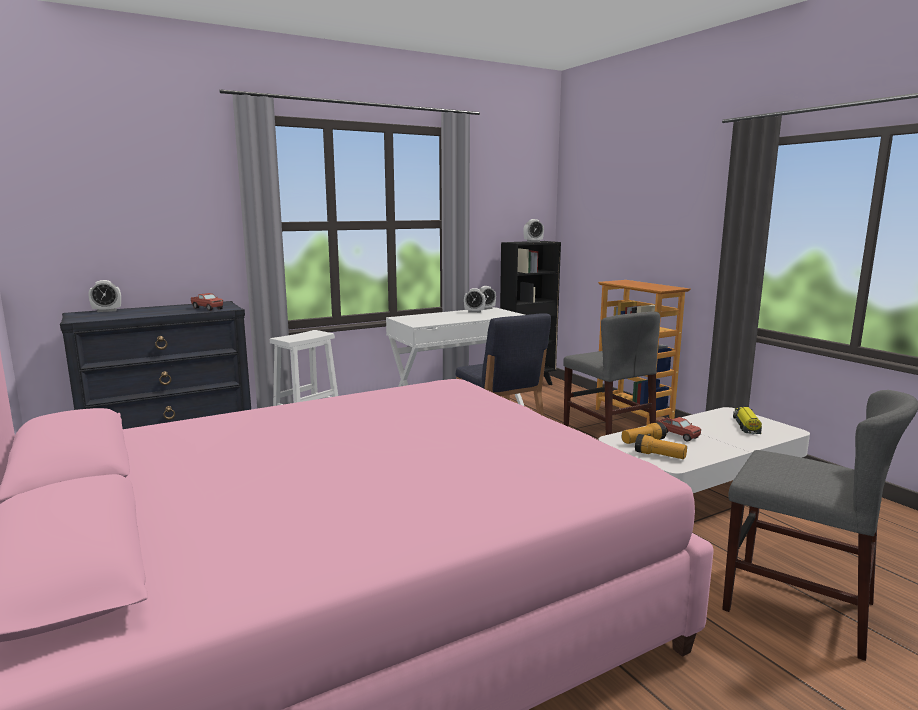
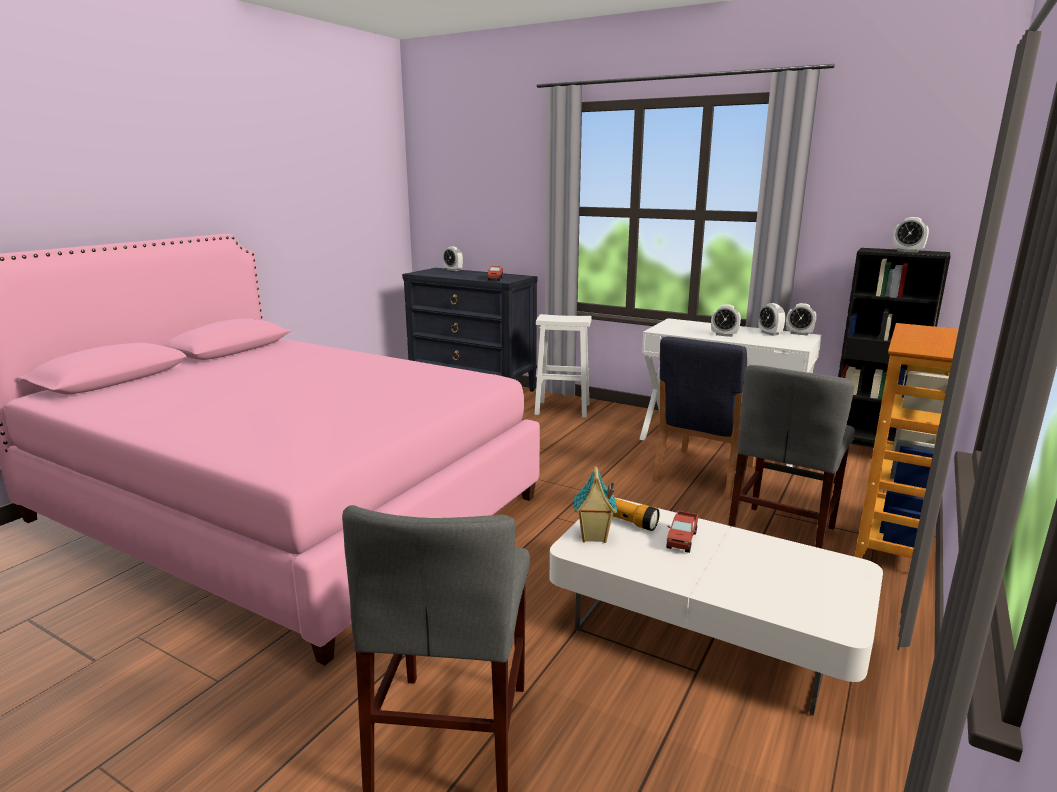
camera: 60 degrees right, 5 degrees up
flashlight [635,434,687,459] -> toy house [574,466,617,543]
toy truck [733,407,762,435] -> none
none -> alarm clock [711,304,741,337]

